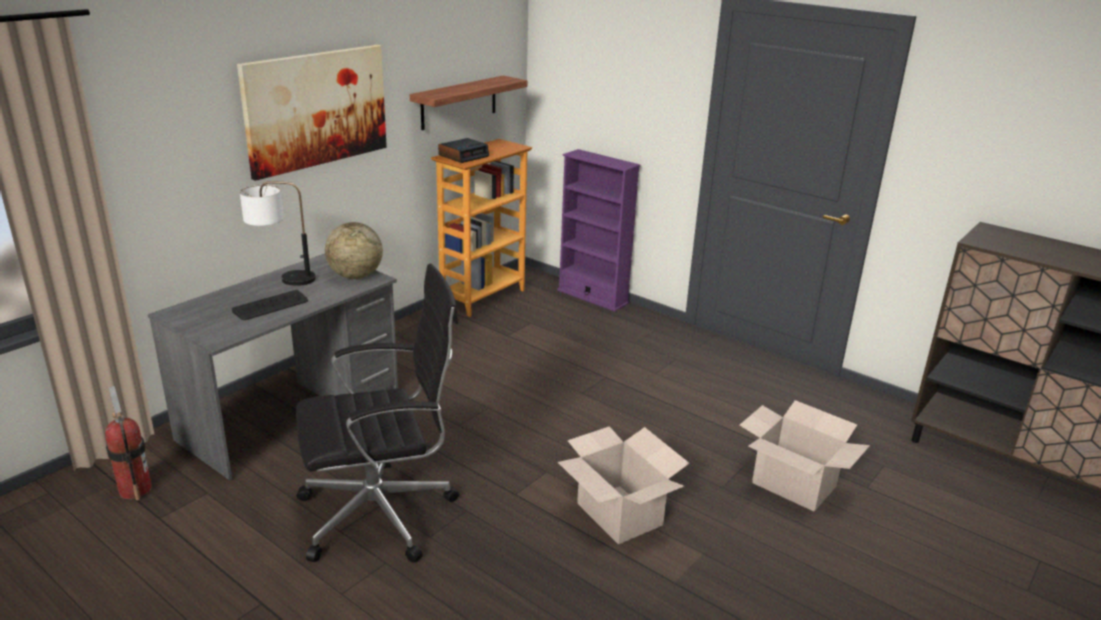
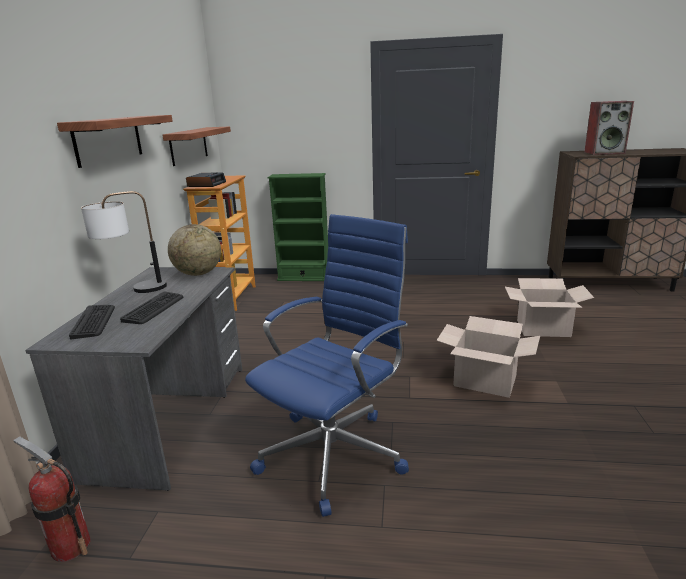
camera: 30 degrees left, 5 degrees down
picture [237,45,387,181] -> shelf [57,115,173,168]
black office chair [296,264,459,563] -> blue office chair [245,214,409,517]
purple bookcase [557,149,640,312] -> green bookcase [267,173,328,281]
none -> keyboard [69,305,115,339]
none -> speaker [584,101,634,155]

